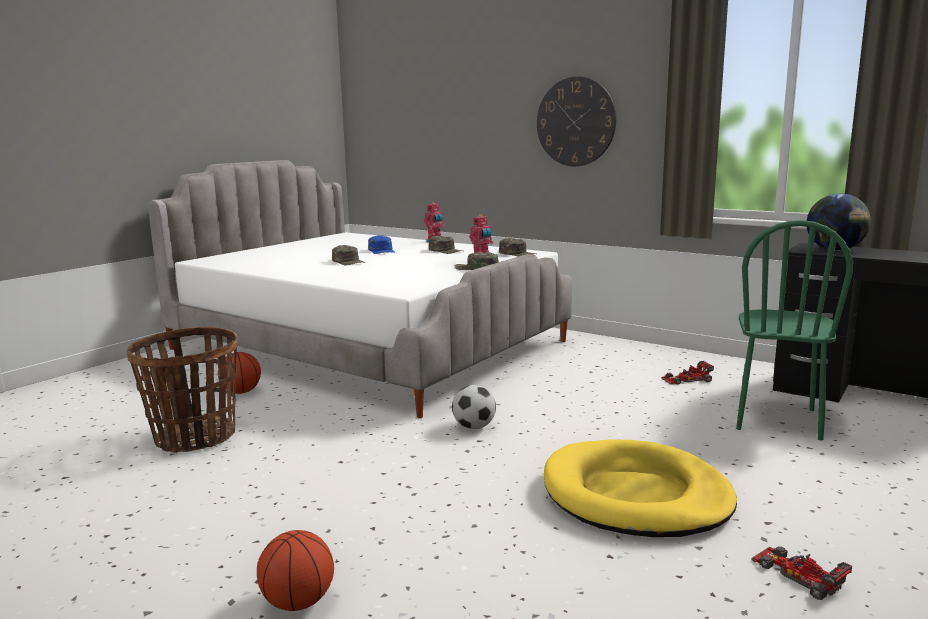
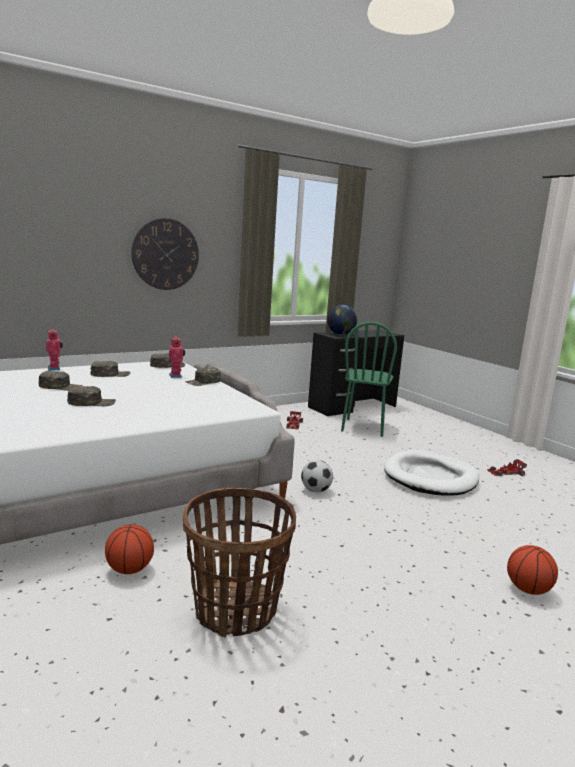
camera: 70 degrees left, 0 degrees up
blue cap [368,235,395,254] -> green cap [39,371,83,391]
yellow dog bed [544,440,737,537] -> white dog bed [384,450,479,496]
green chair [736,220,853,440] -> green chair turned 60 degrees clockwise [341,322,397,437]

